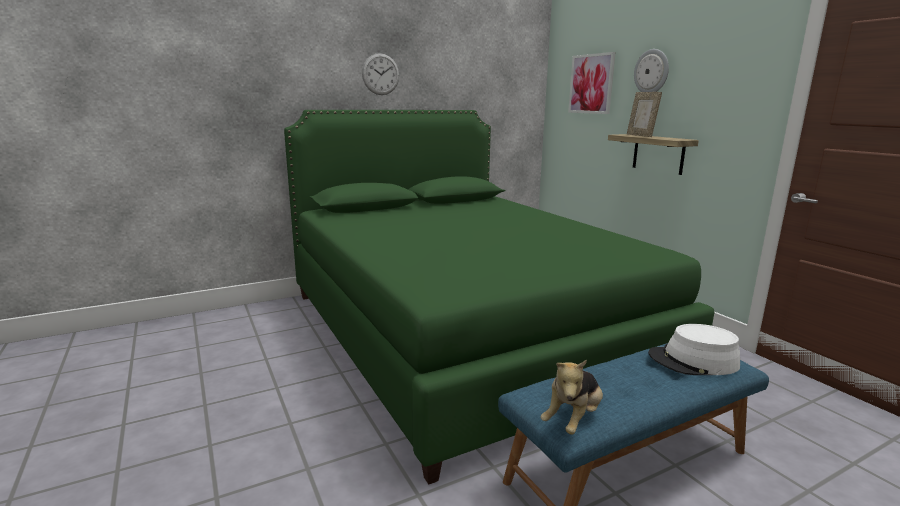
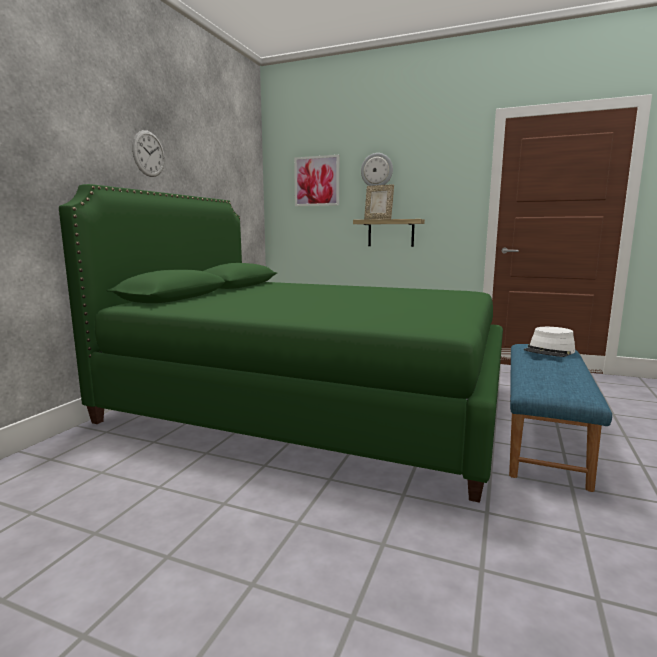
camera: 40 degrees left, 5 degrees down
plush toy [540,360,603,435] -> none

